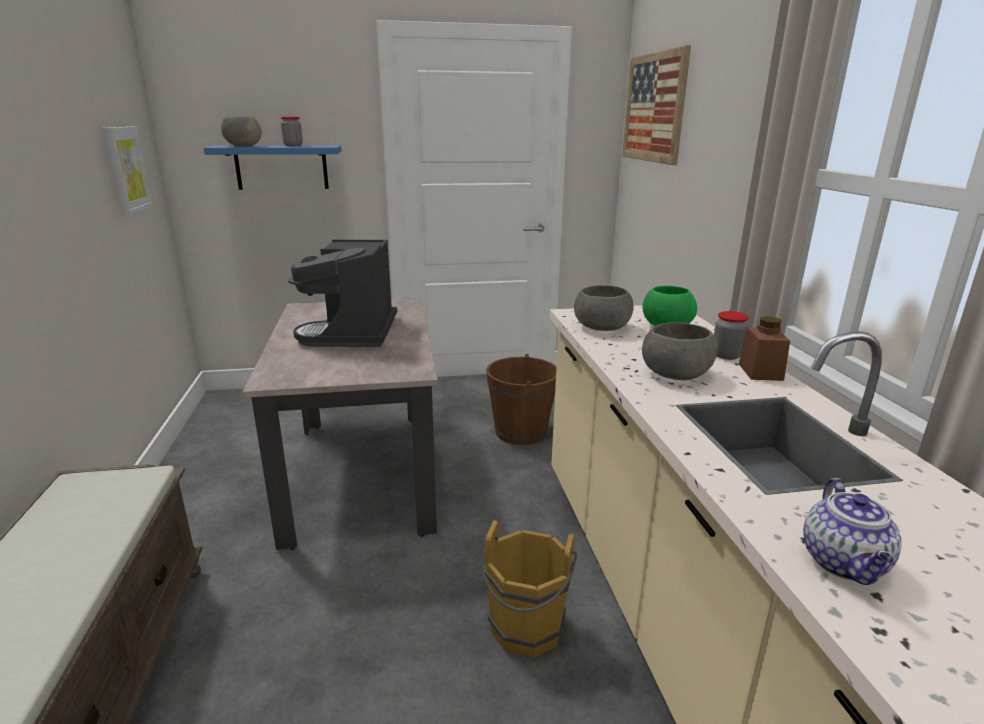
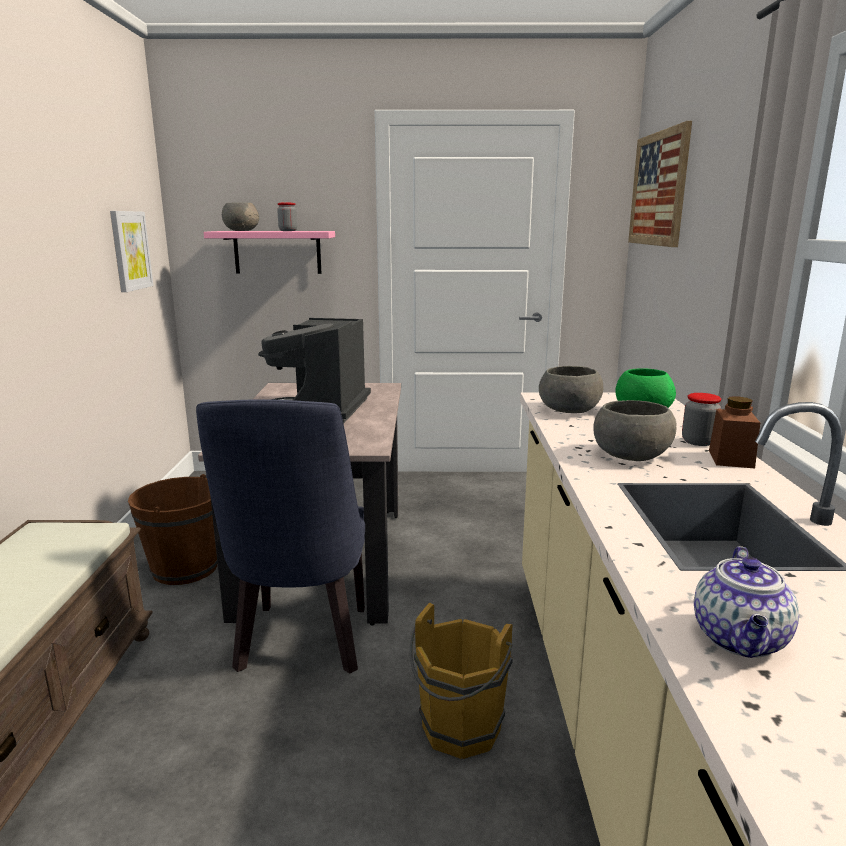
camera: 10 degrees right, 5 degrees down
blue shelf [204,145,341,190] -> pink shelf [204,231,335,274]
brown bucket [486,354,557,445] -> brown bucket moved to [128,474,217,585]
none -> blue chair [196,399,365,674]

